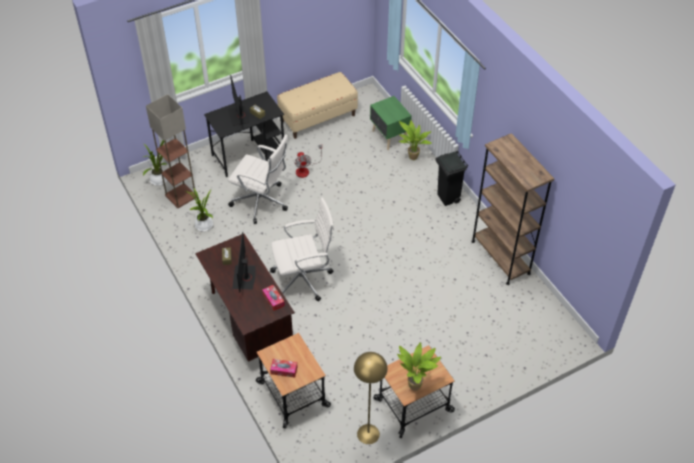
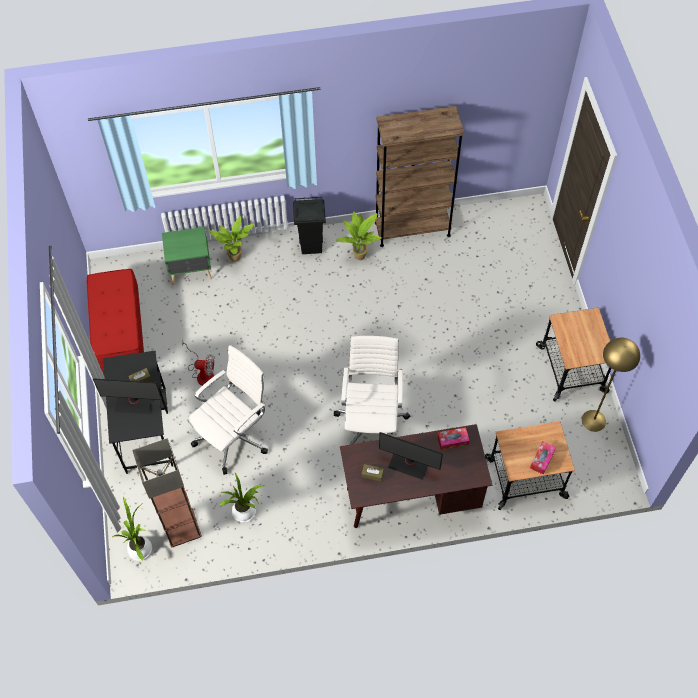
camera: 70 degrees left, 10 degrees up
beige bench [277,72,358,139] -> red bench [87,269,144,375]
potted plant [397,343,441,391] -> potted plant moved to [336,212,382,260]

